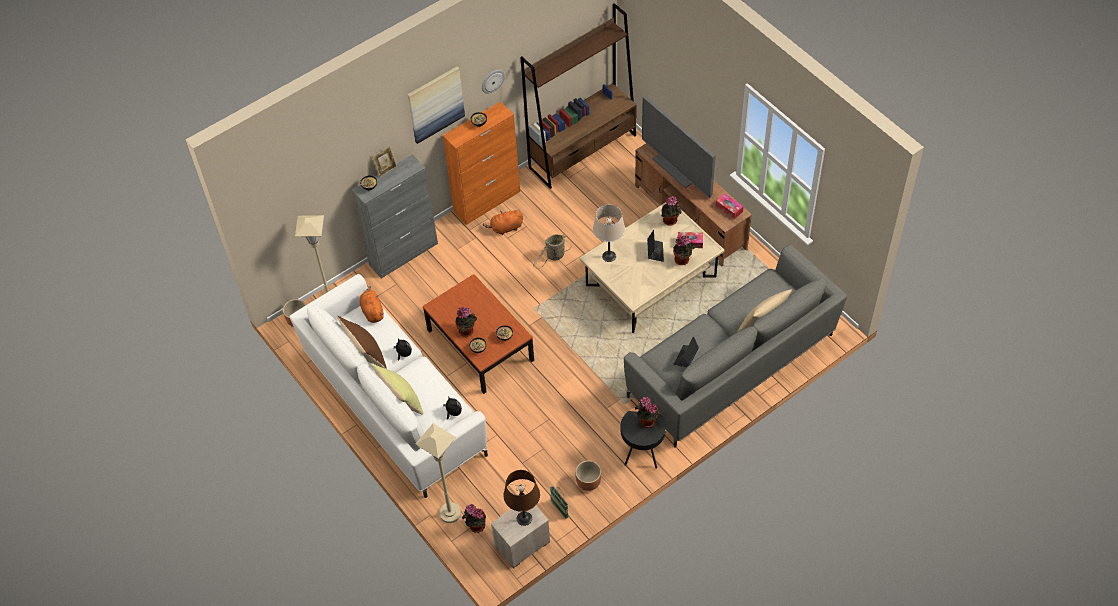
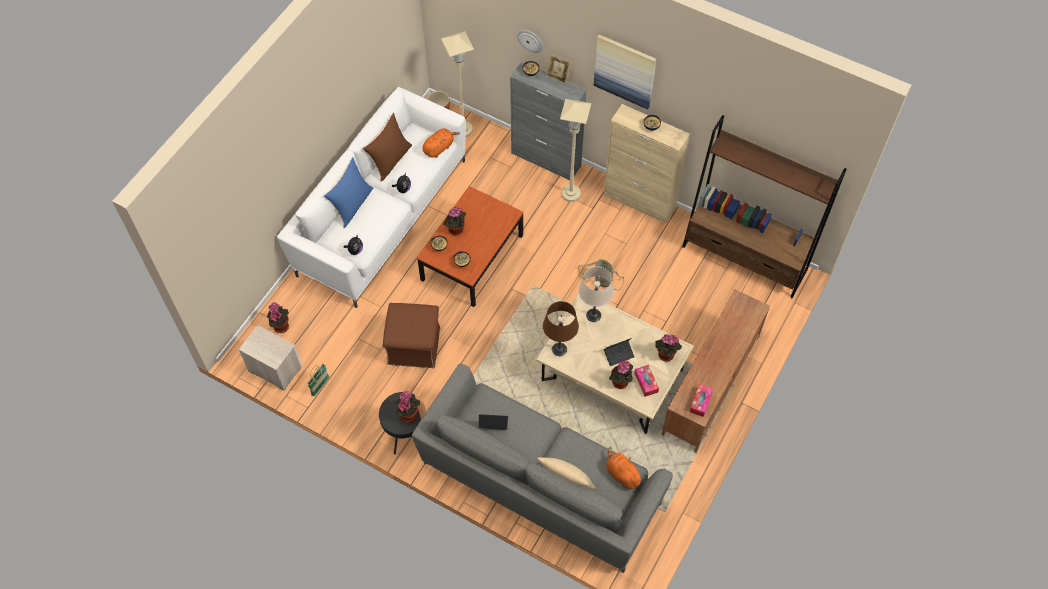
camera: 65 degrees right, 5 degrees up
yellow pillow [371,363,424,415] -> blue pillow [324,157,373,228]
beige floor lamp [415,423,461,523] -> beige floor lamp moved to [560,99,591,202]
orange cabinet [443,101,520,225] -> beige cabinet [604,104,690,223]
wall clock [482,69,505,93] -> wall clock moved to [517,30,543,53]
orange plush toy [483,210,523,235] -> orange plush toy moved to [606,447,644,489]
brown table lamp [504,470,540,526] -> brown table lamp moved to [543,301,579,356]
brown planter [575,461,601,491] -> none
television [642,96,716,199] -> none
none -> brown ottoman [383,303,440,368]

